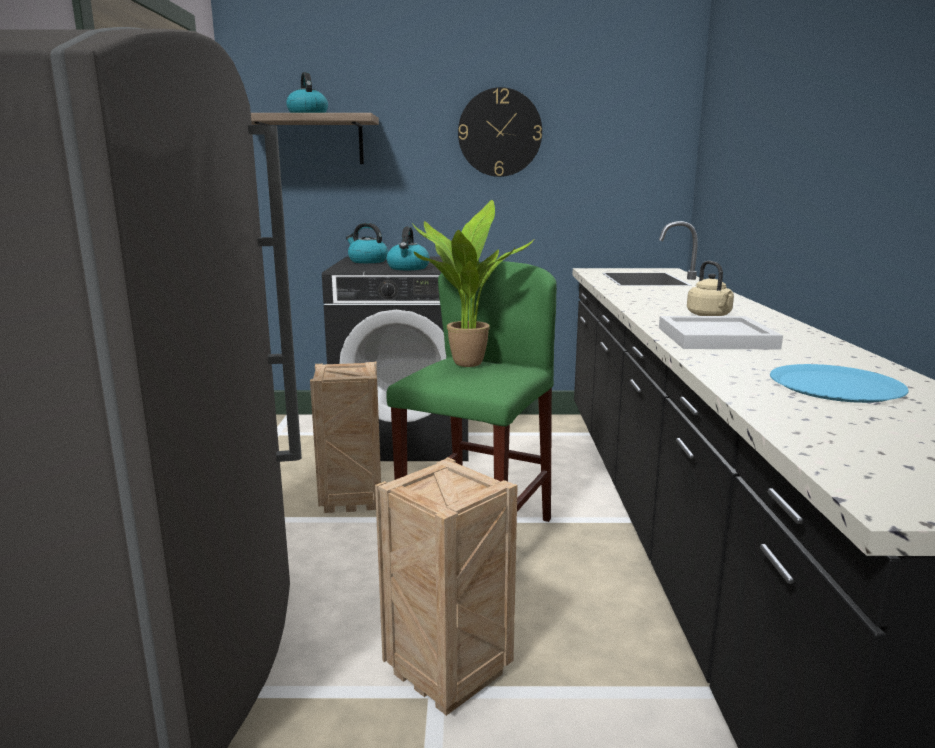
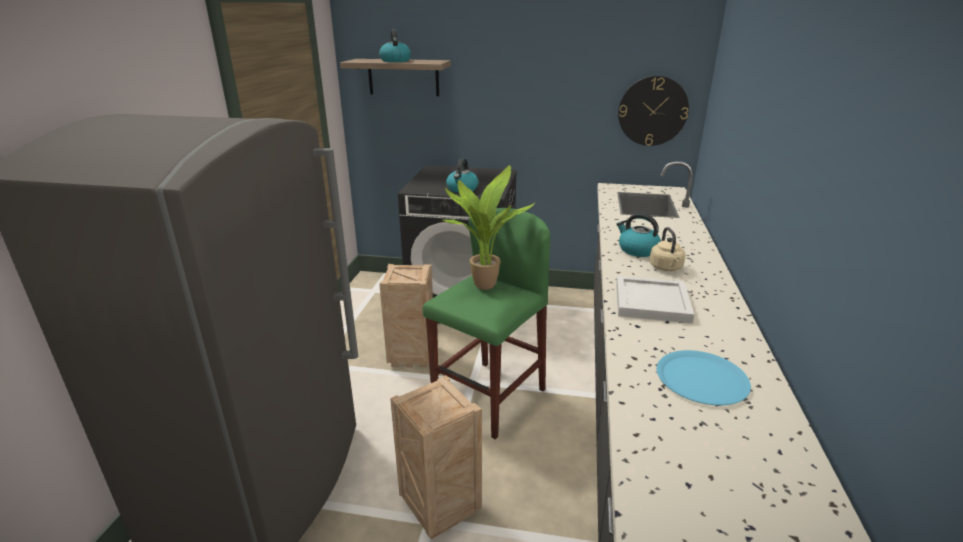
camera: 10 degrees right, 10 degrees up
kettle [346,223,388,263] -> kettle moved to [617,213,661,257]
wall clock [458,87,542,177] -> wall clock moved to [618,76,689,146]

